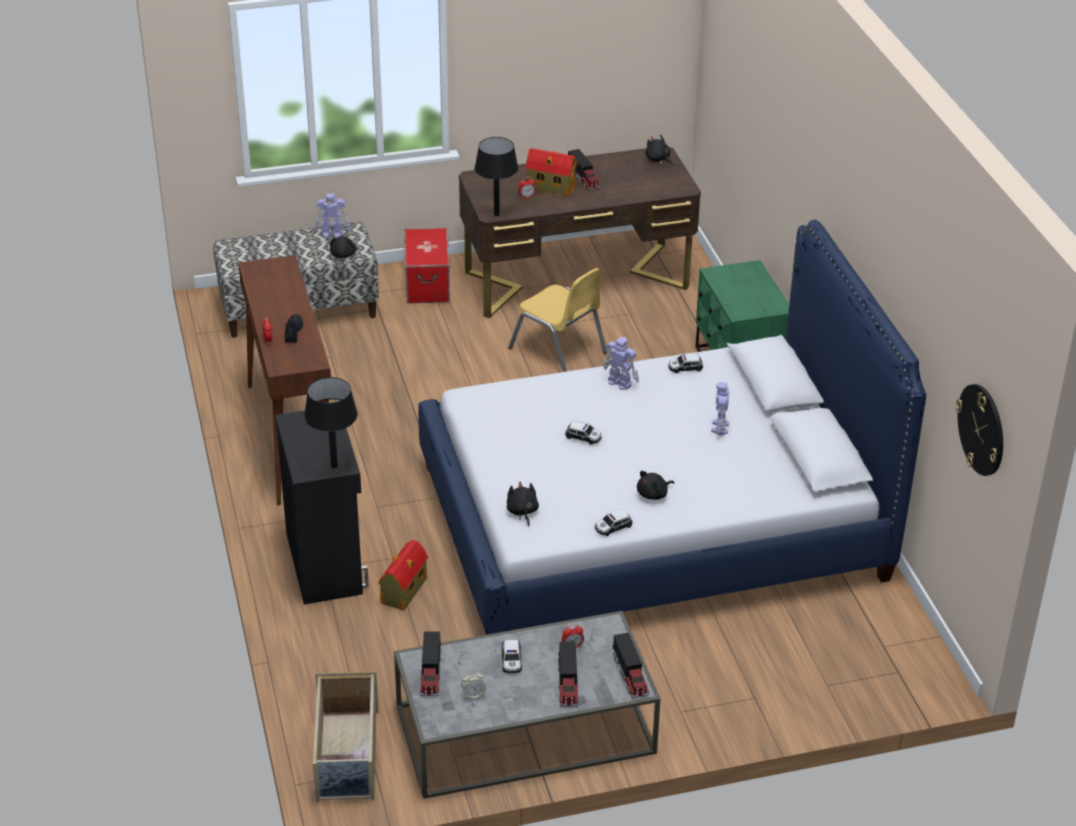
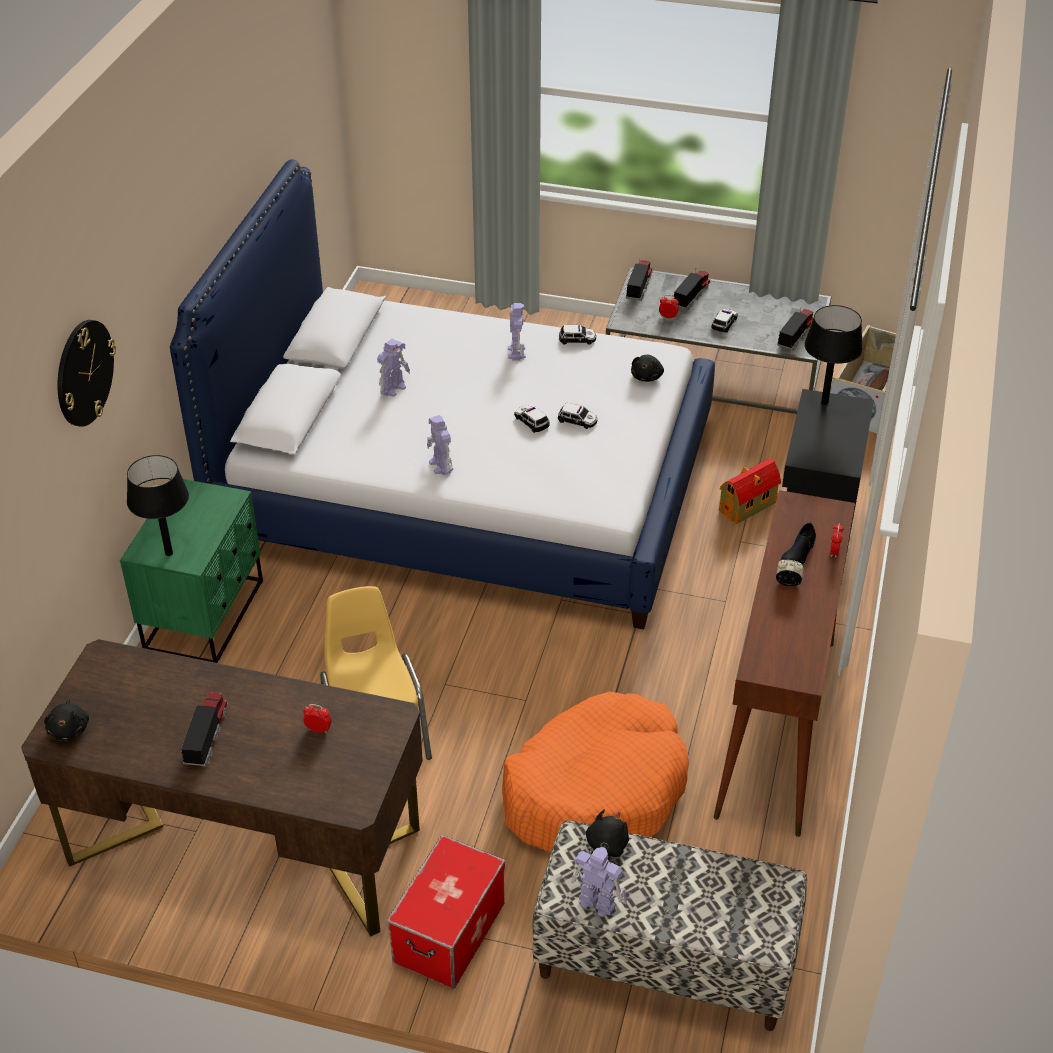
camera: 150 degrees left, 5 degrees up
alarm clock [461,670,486,699] -> alarm clock moved to [776,560,804,586]
black table lamp [474,137,518,216] -> black table lamp moved to [127,455,189,556]
toy house [526,148,577,196] -> none
black plush toy [637,471,674,500] -> toy robot [508,303,526,361]
toy car [668,354,703,373] -> toy car moved to [558,403,597,429]
wall clock [955,384,1003,476] -> wall clock moved to [57,320,116,427]
none -> orange dog bed [502,691,689,852]

